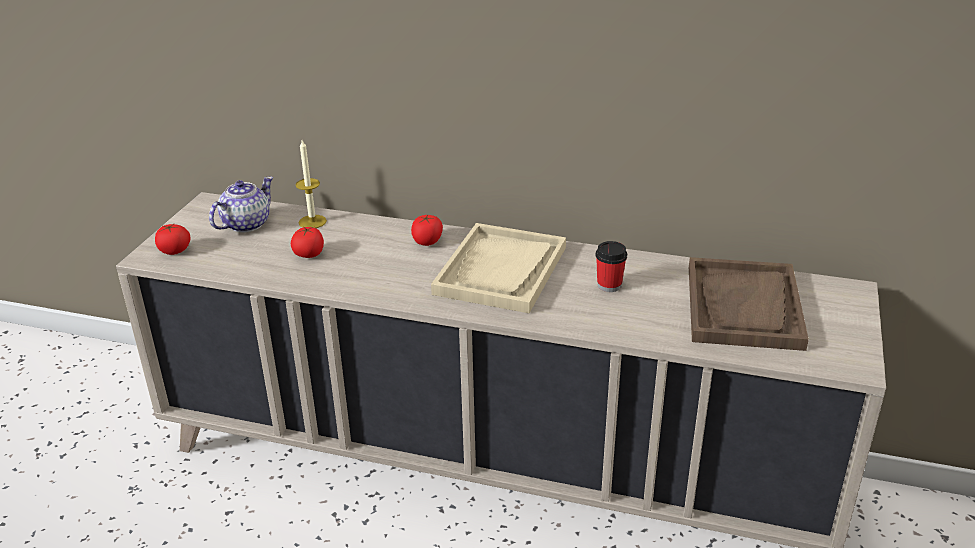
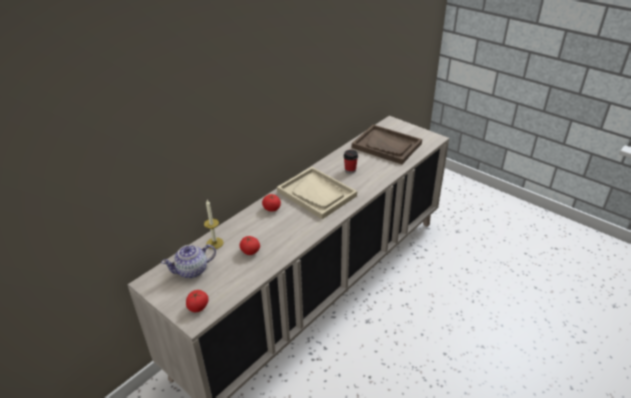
camera: 65 degrees left, 5 degrees up
teapot [209,176,273,232] -> teapot turned 90 degrees counterclockwise [161,244,216,278]

